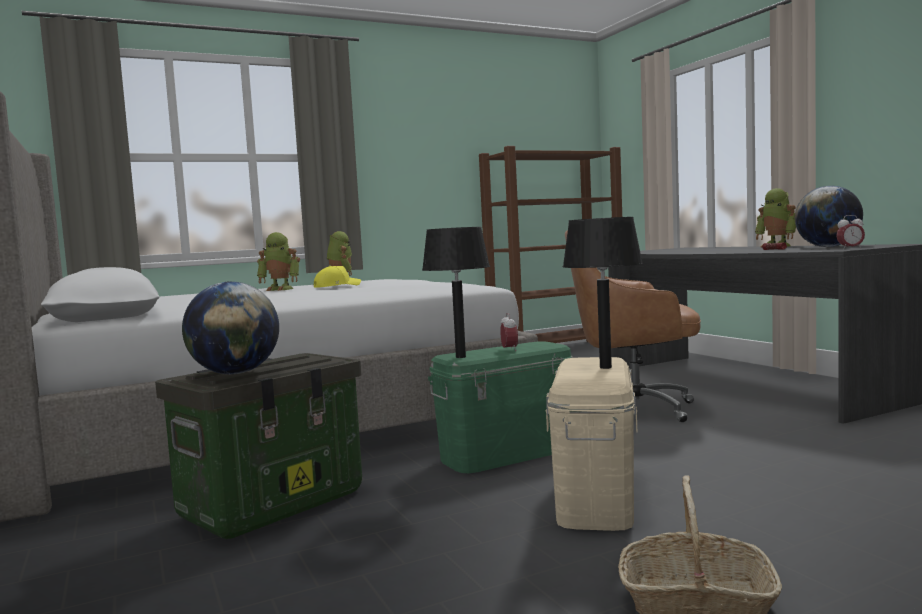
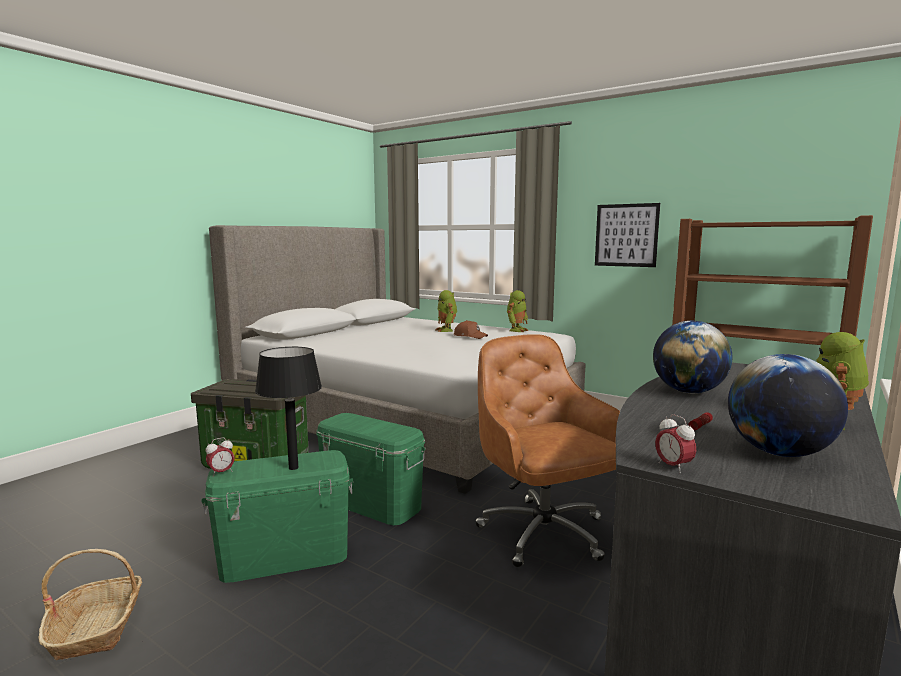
camera: 60 degrees right, 5 degrees up
globe [182,282,279,374] -> globe moved to [653,321,732,393]
yellow cap [314,266,361,288] -> brown cap [454,320,488,339]
black table lamp [422,227,490,358] -> none
alarm clock [500,313,518,351] -> alarm clock moved to [206,437,235,477]
beige storage box [546,357,637,531] -> green storage box [202,450,353,583]
none -> picture [595,203,660,267]

